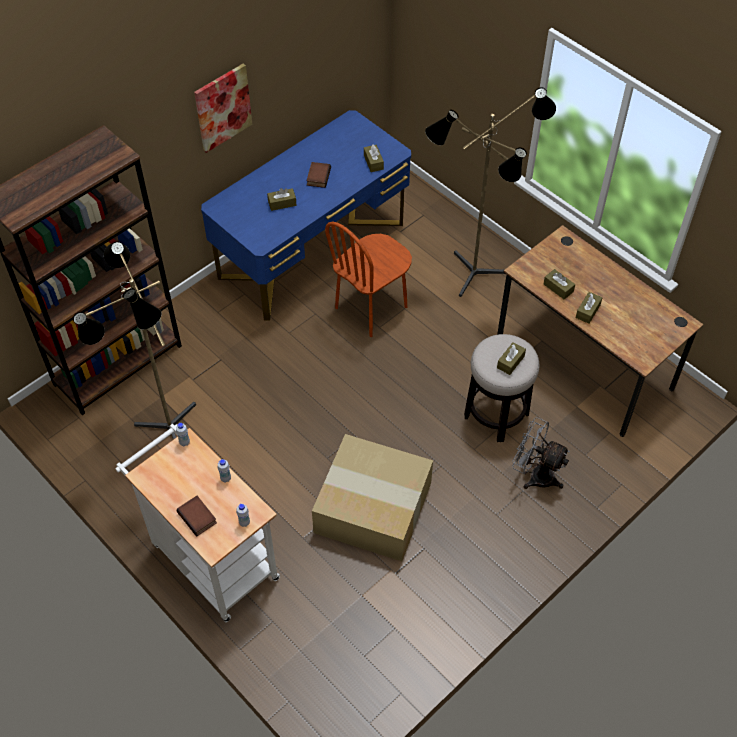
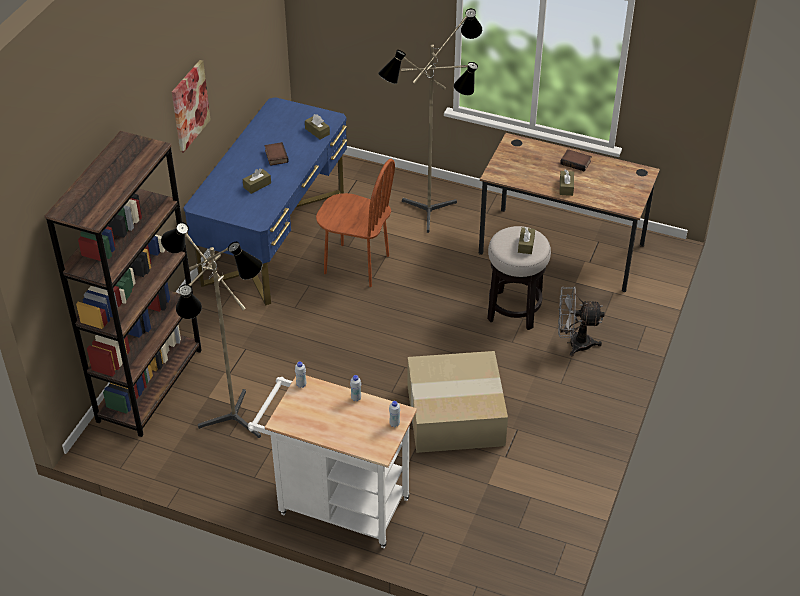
camera: 25 degrees left, 10 degrees down
book [176,496,217,536] -> book moved to [560,149,592,172]
brown chair [325,222,412,337] -> brown chair turned 90 degrees counterclockwise [316,159,395,287]
brown tissue box [544,269,575,299] -> none

